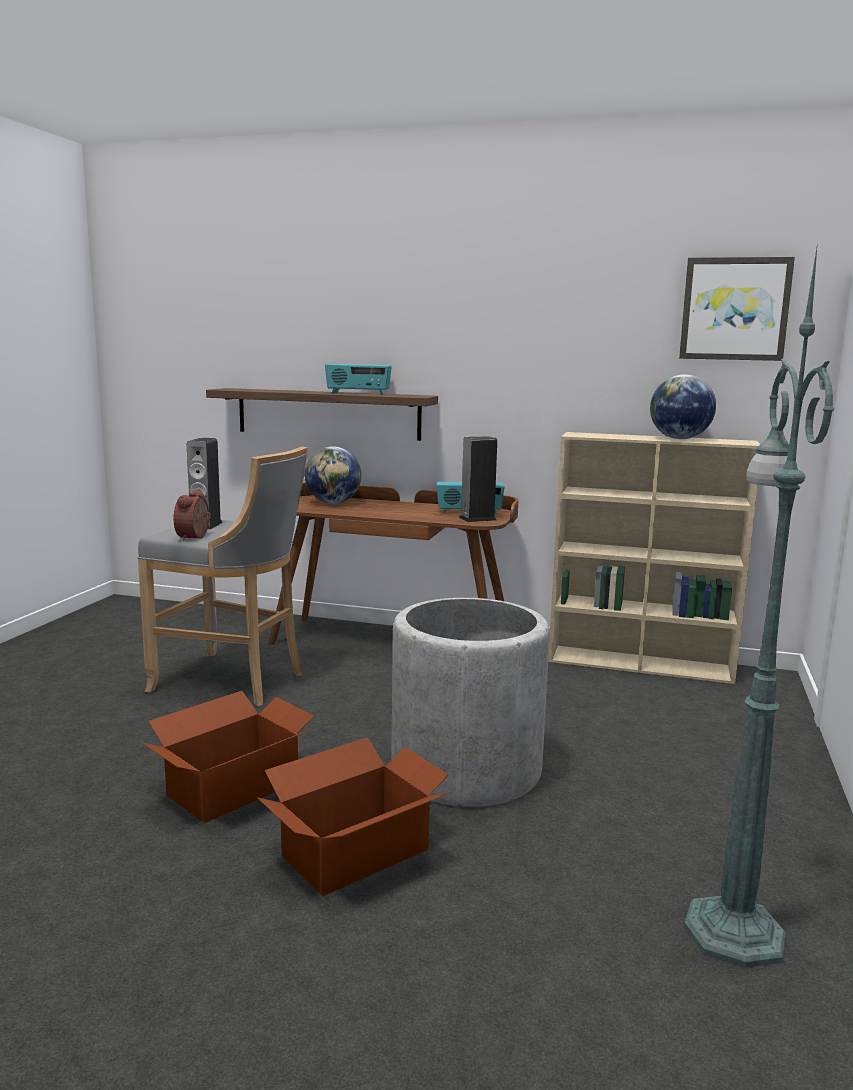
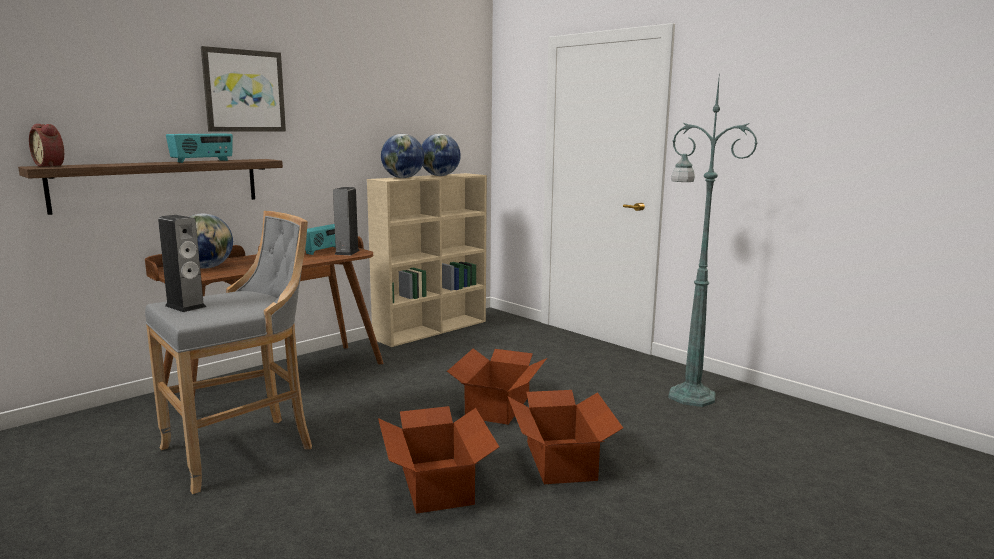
camera: 60 degrees left, 0 degrees up
alarm clock [173,489,211,541] -> alarm clock moved to [29,124,64,167]
grey planter [391,598,550,807] -> cardboard box [447,348,547,425]
picture [679,257,795,361] -> picture moved to [201,46,286,132]
none -> globe [381,134,424,178]

